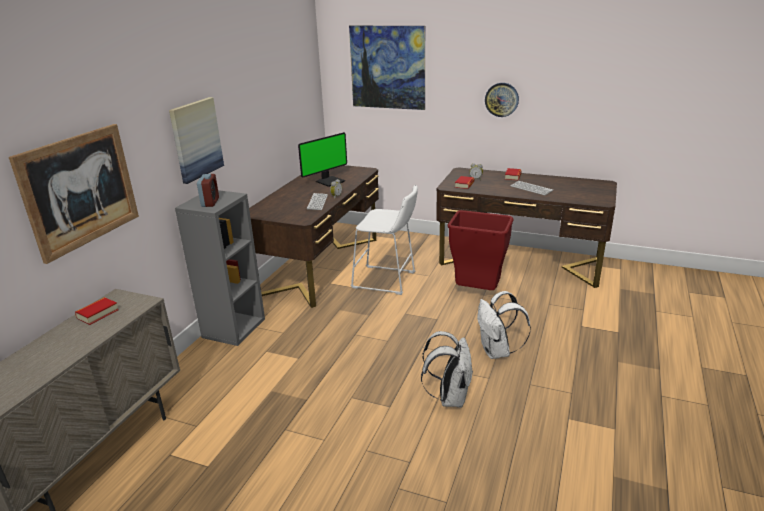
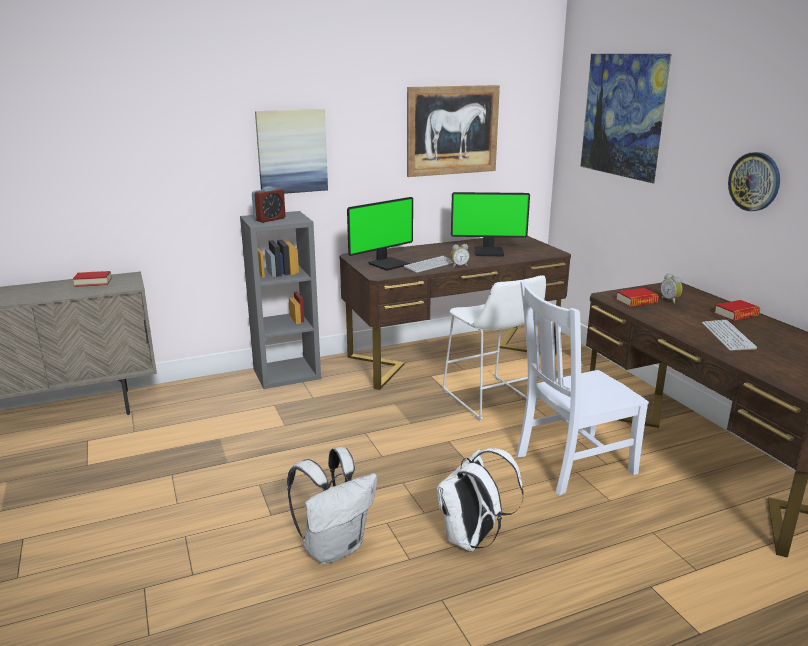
camera: 45 degrees right, 5 degrees down
picture [9,124,139,264] -> picture moved to [407,85,500,177]
red trash can [447,210,514,290] -> white chair [516,281,649,495]
none -> monitor [347,197,413,271]

